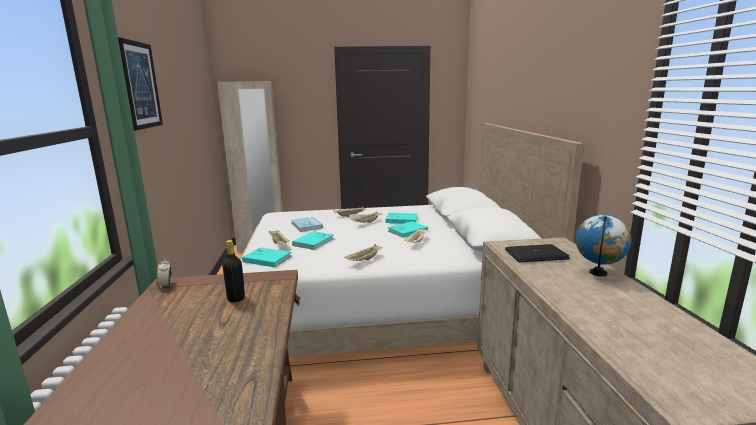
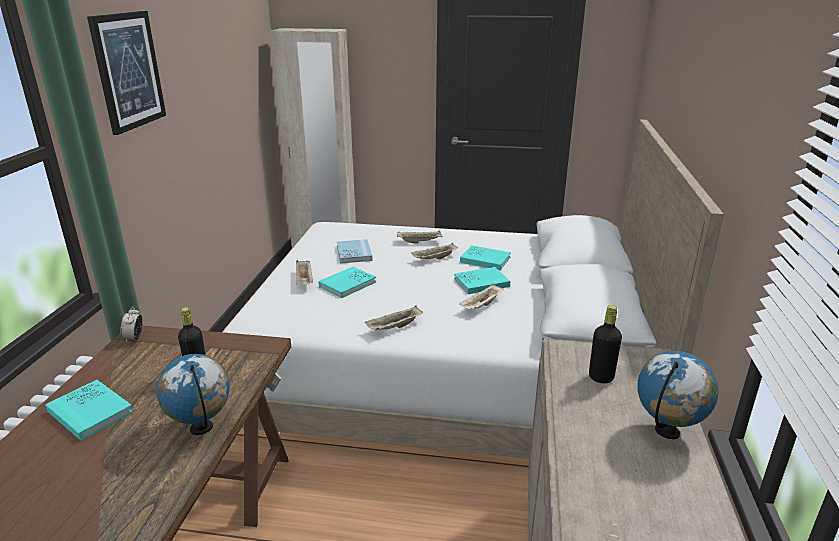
camera: 15 degrees right, 10 degrees up
turquoise book [242,247,291,267] -> turquoise book moved to [45,380,134,441]
laptop [505,244,570,262] -> black bottle [589,305,622,383]
none -> globe [157,354,230,435]

